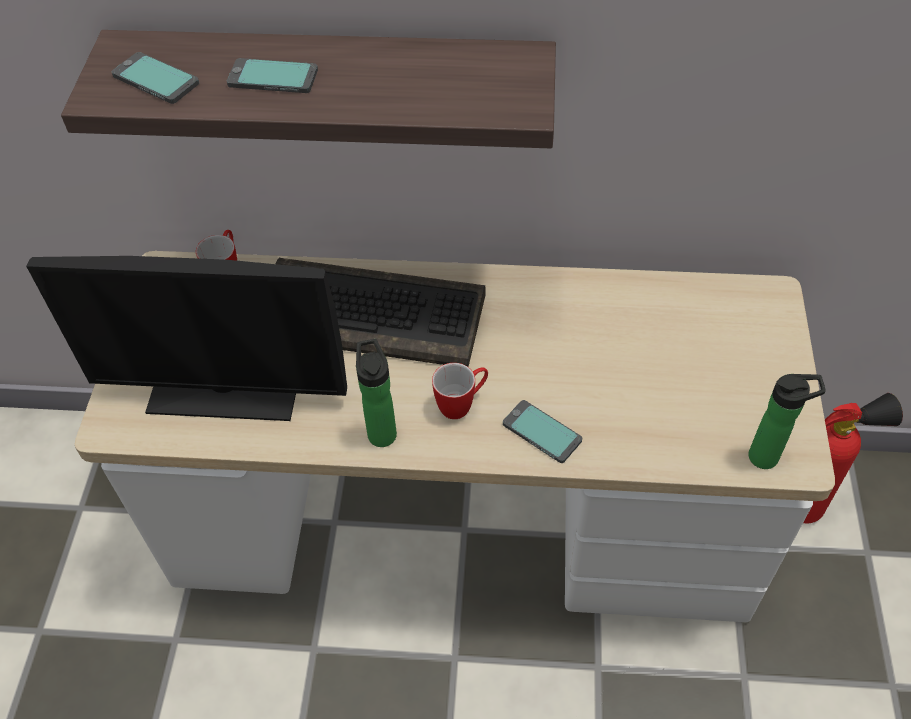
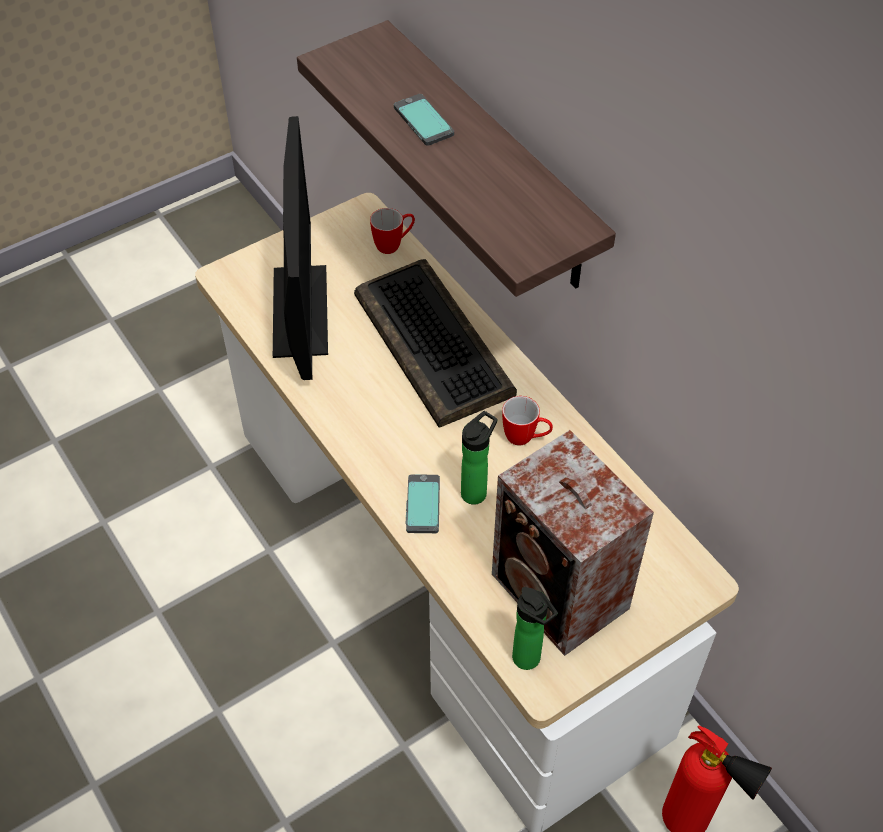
camera: 50 degrees right, 0 degrees up
monitor [26,256,347,421] -> monitor turned 150 degrees counterclockwise [273,116,328,380]
phone [112,52,199,104] -> none
bottle [356,339,397,447] -> bottle moved to [461,411,497,505]
mug [432,363,488,419] -> mug moved to [502,396,553,446]
none -> speaker [492,430,654,656]

